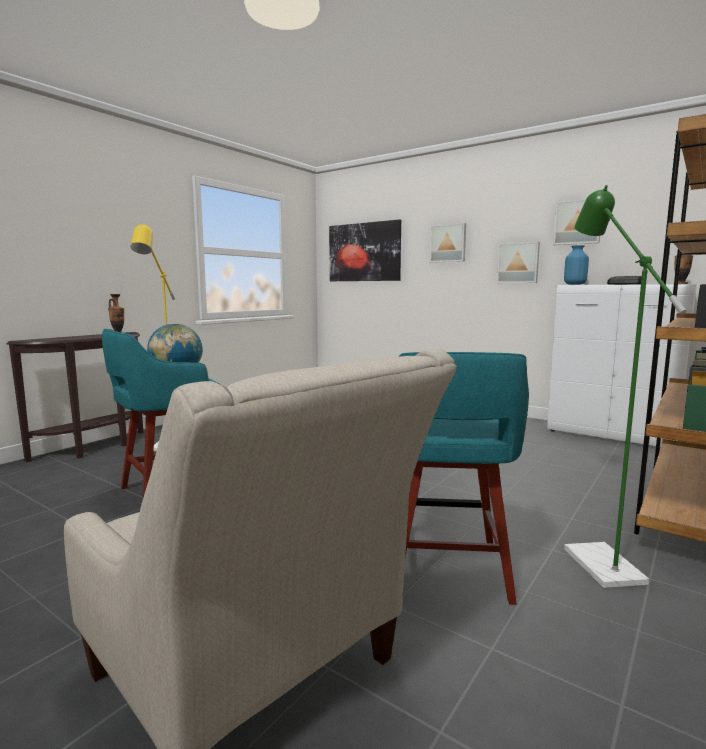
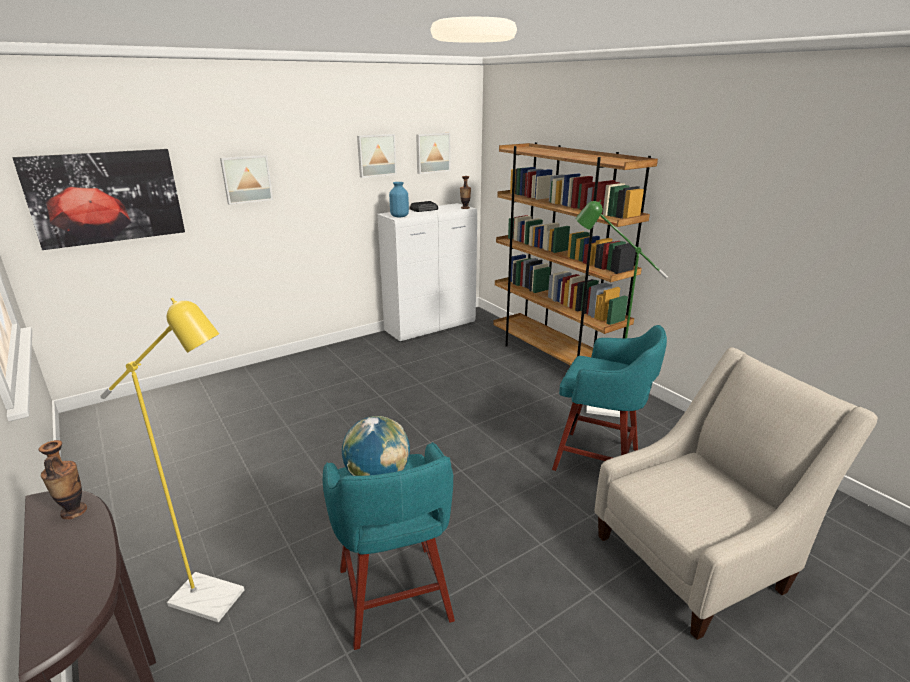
camera: 70 degrees left, 15 degrees up
picture [497,242,540,283] -> picture moved to [416,133,450,174]

